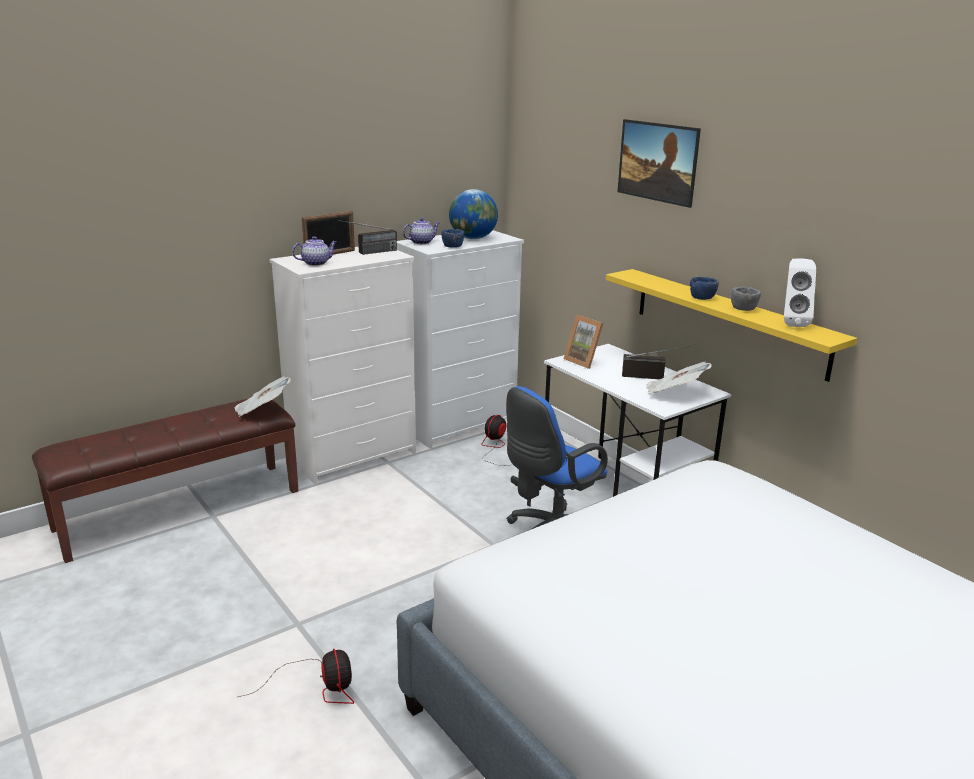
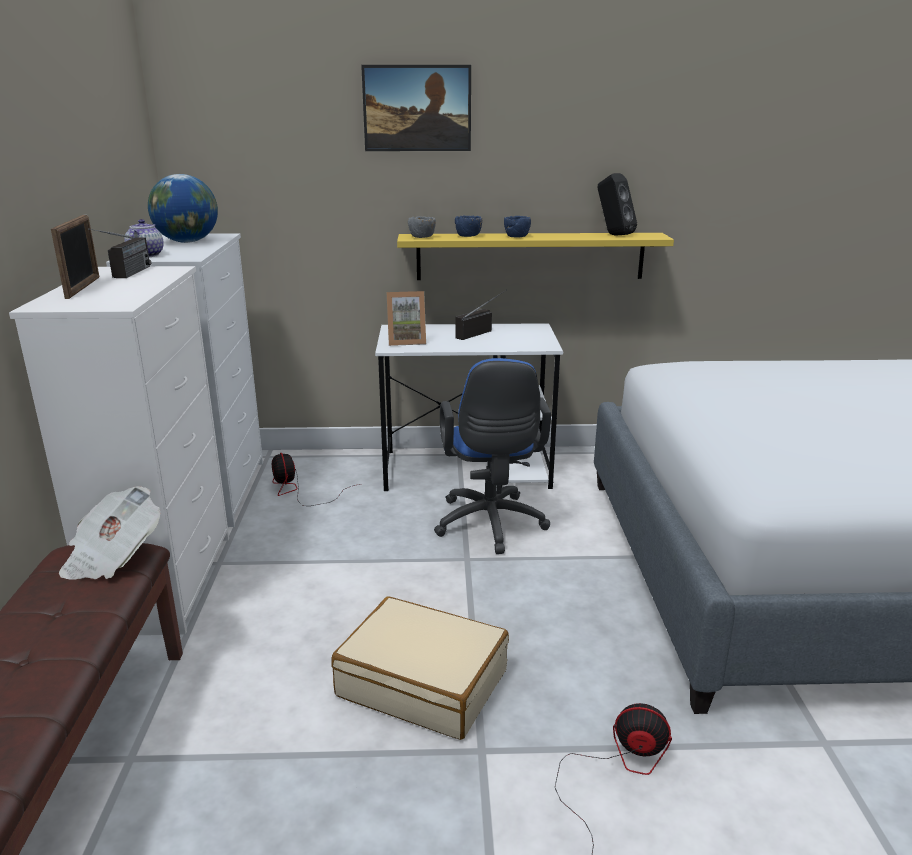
camera: 55 degrees left, 0 degrees up
teapot [292,236,337,266] -> none
blue bowl [442,229,465,248] -> blue bowl moved to [455,216,482,237]
newspaper [646,362,712,394] -> none
grey bowl [731,287,761,311] -> grey bowl moved to [408,216,436,238]
white speaker [784,258,816,327] -> black speaker [598,173,637,236]
none -> beige suitcase [331,596,509,740]

